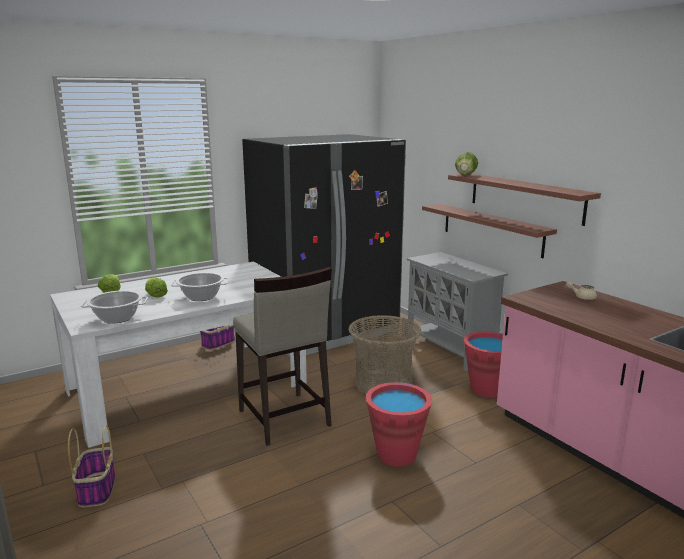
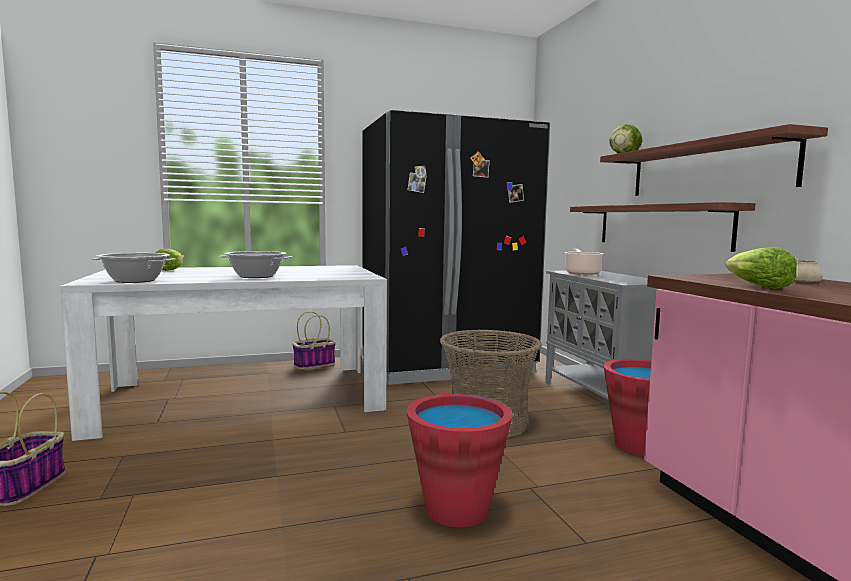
camera: 15 degrees right, 10 degrees down
lettuce [145,278,168,297] -> lettuce moved to [725,247,797,289]
beige stool [233,267,332,446] -> none
none -> cooking pot [564,249,604,275]

